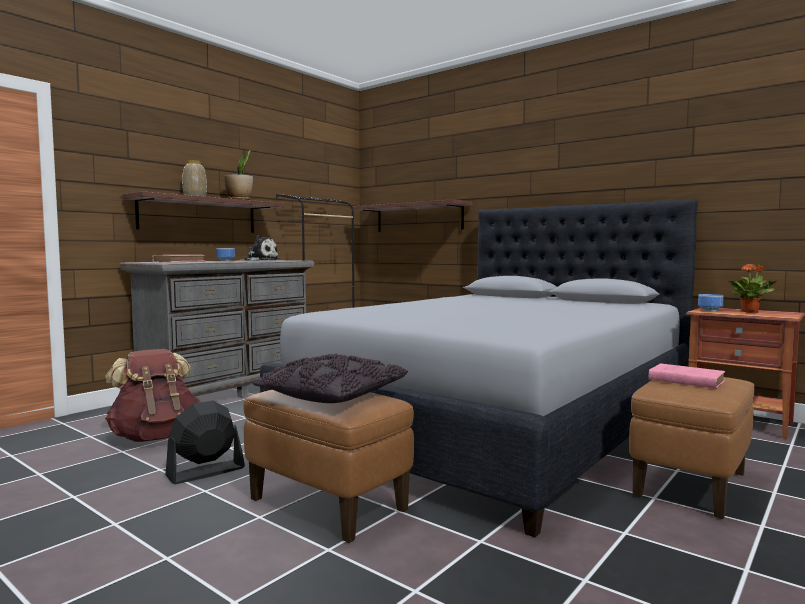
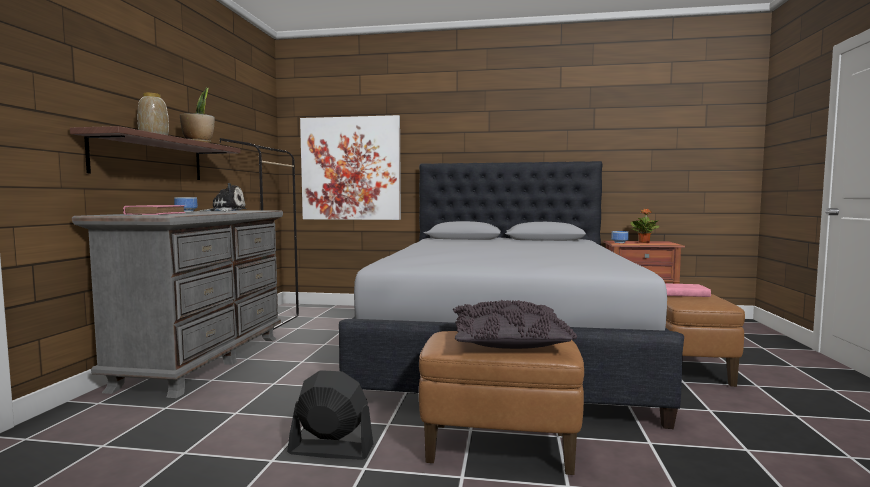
camera: 30 degrees left, 0 degrees up
brown backpack [105,349,201,442] -> none
black fan [165,401,245,484] -> black fan turned 75 degrees clockwise [287,370,373,460]
shelf [352,199,473,232] -> picture [300,115,401,220]

